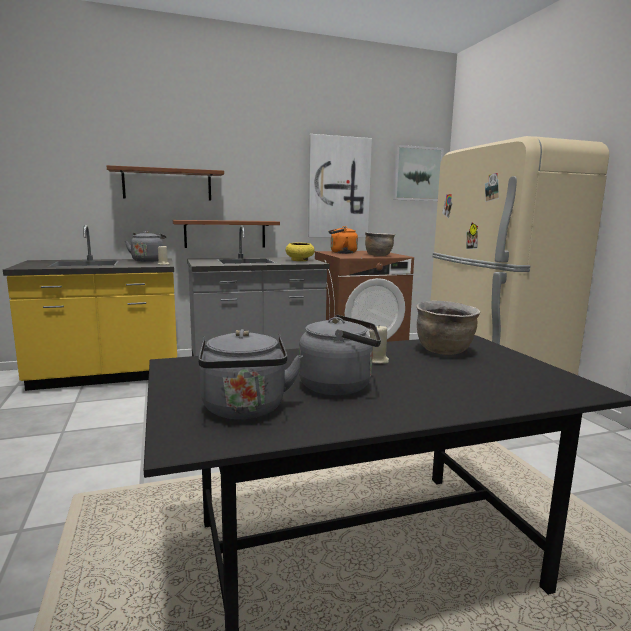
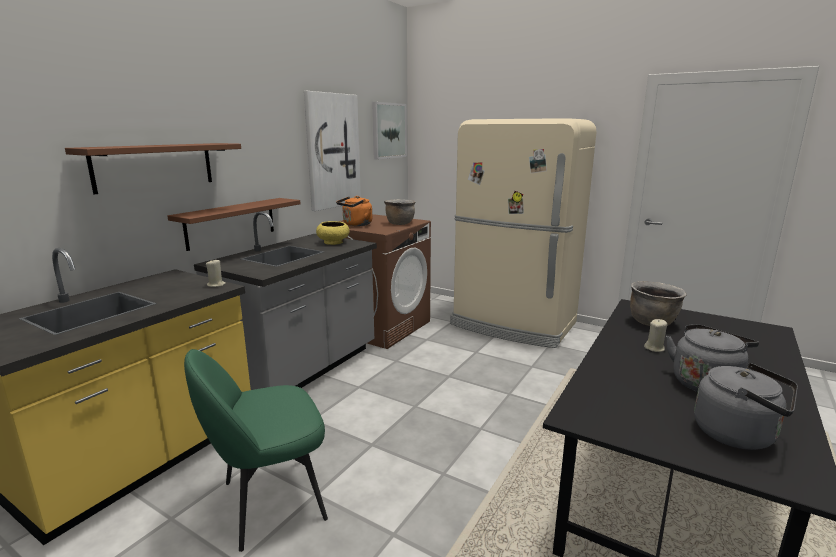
camera: 40 degrees left, 5 degrees up
grey kettle [125,231,166,262] -> none
none -> green chair [184,349,328,552]

